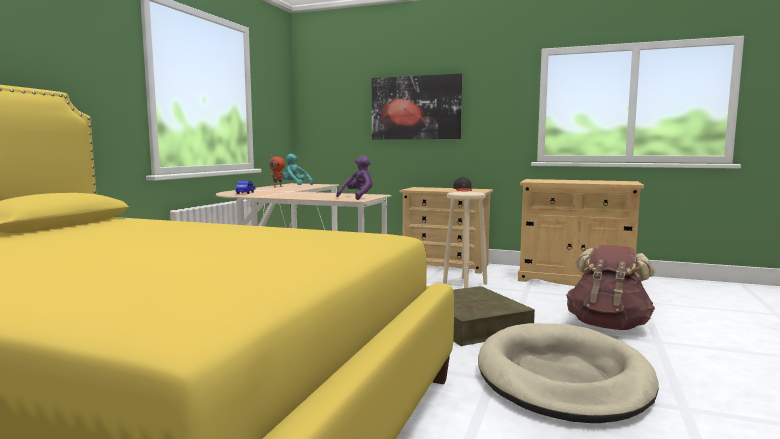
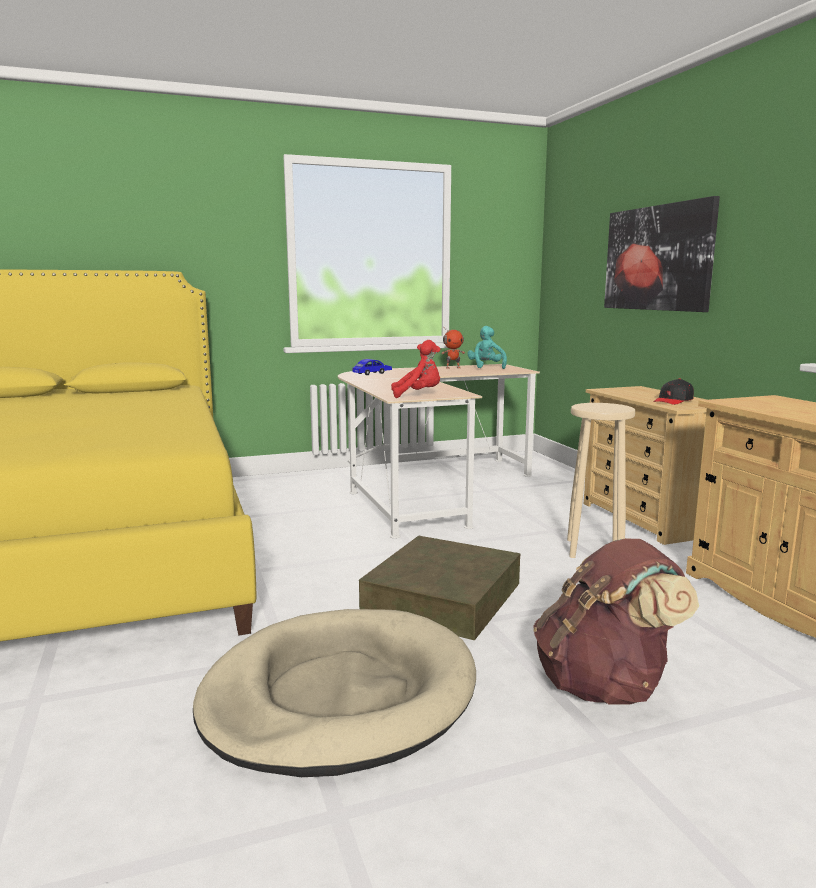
camera: 50 degrees right, 5 degrees up
purple plush toy [336,156,372,200] -> red plush toy [391,340,440,398]

